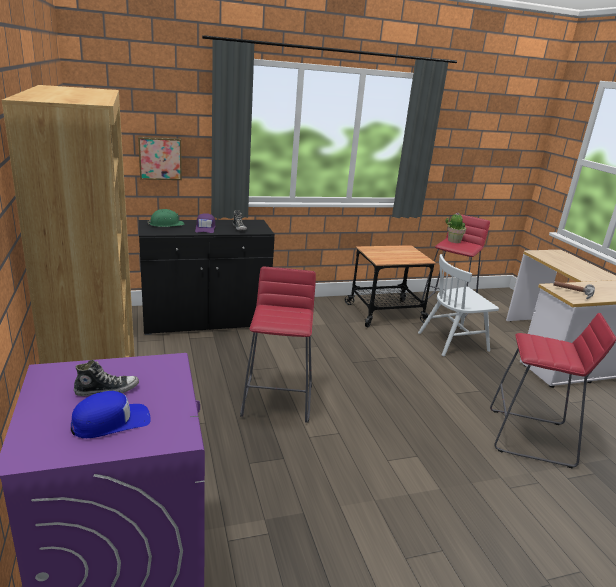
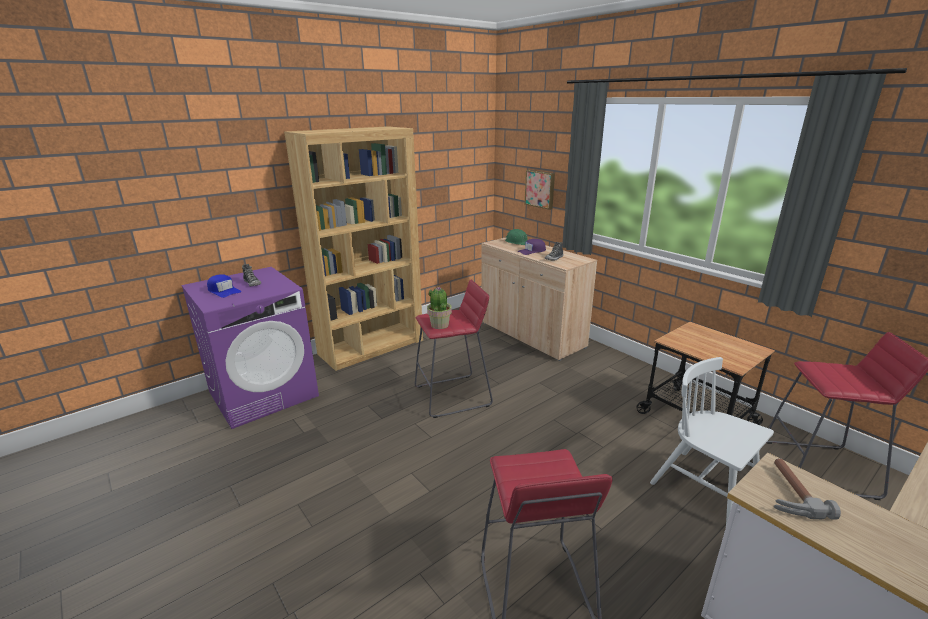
camera: 70 degrees right, 0 degrees up
black cabinet [139,220,275,335] -> beige cabinet [481,237,597,361]
potted plant [445,212,466,243] -> potted plant moved to [427,286,452,329]

